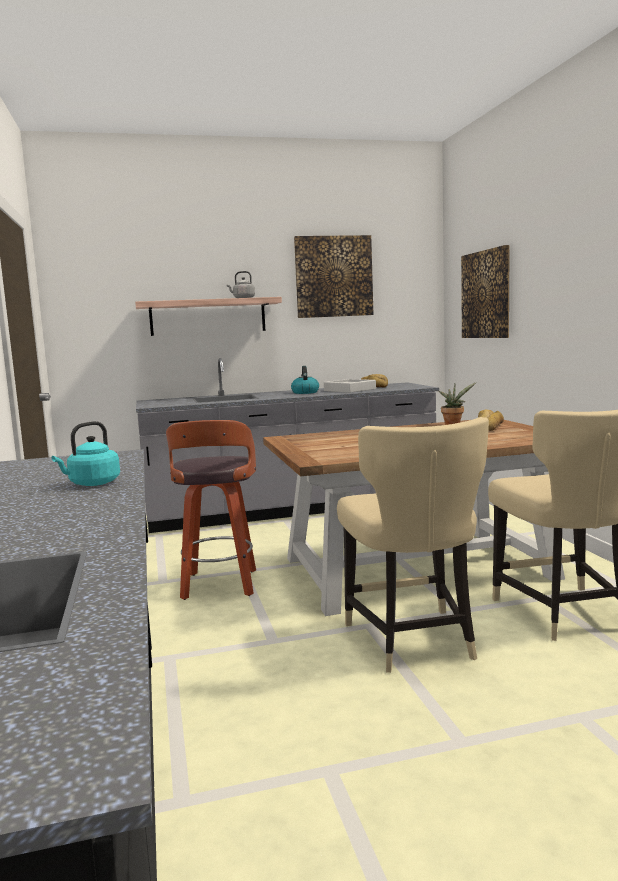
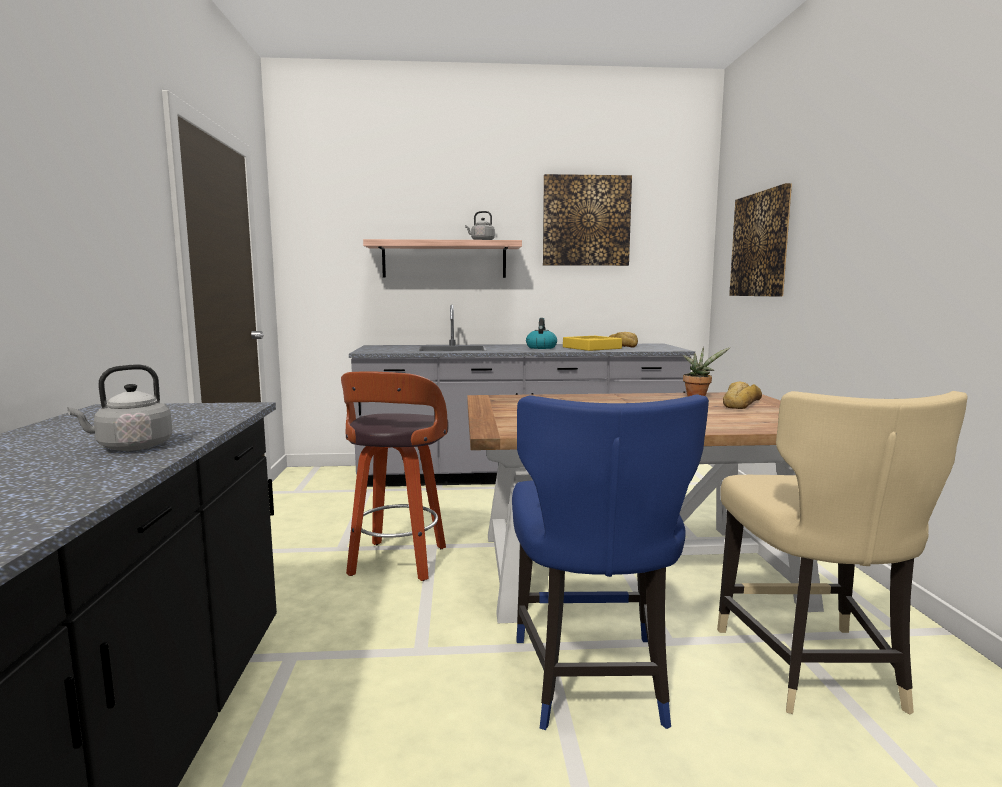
camera: 10 degrees right, 0 degrees up
turquoise kettle [52,421,120,486] -> grey kettle [68,365,173,451]
grey tray [324,379,376,393] -> yellow tray [563,336,622,351]
beige chair [337,417,489,673] -> blue chair [512,394,709,730]

